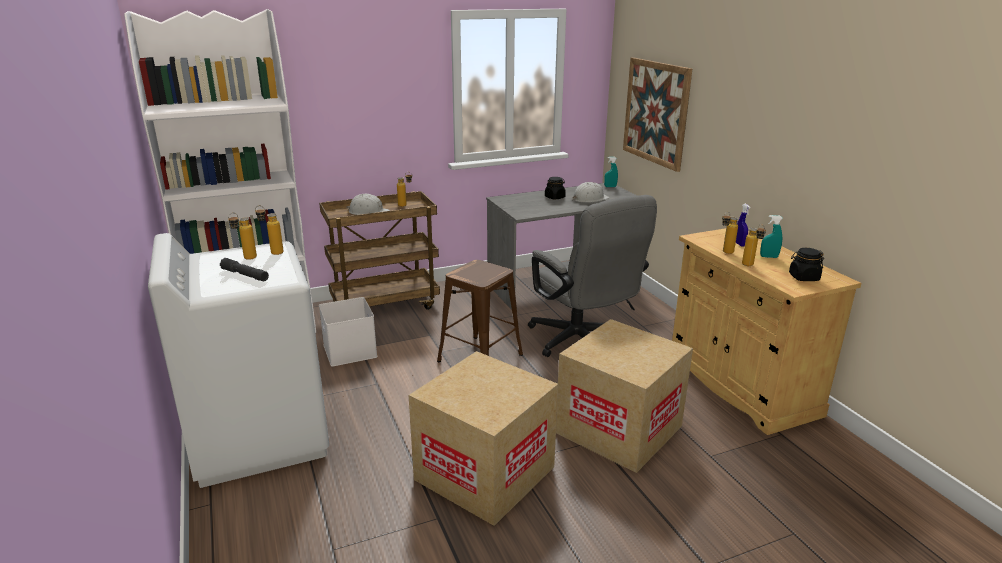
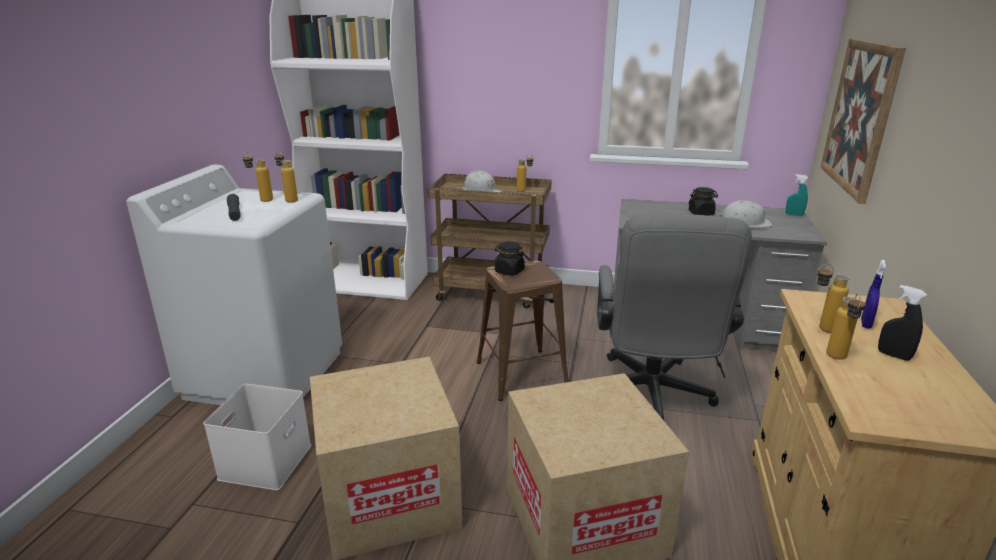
camera: 35 degrees right, 0 degrees up
white storage box [319,297,378,367] -> white storage box moved to [203,384,311,490]
turquoise spray bottle [760,215,783,258] -> black spray bottle [878,285,927,361]
black jar [789,248,824,281] -> black jar moved to [495,241,525,276]

